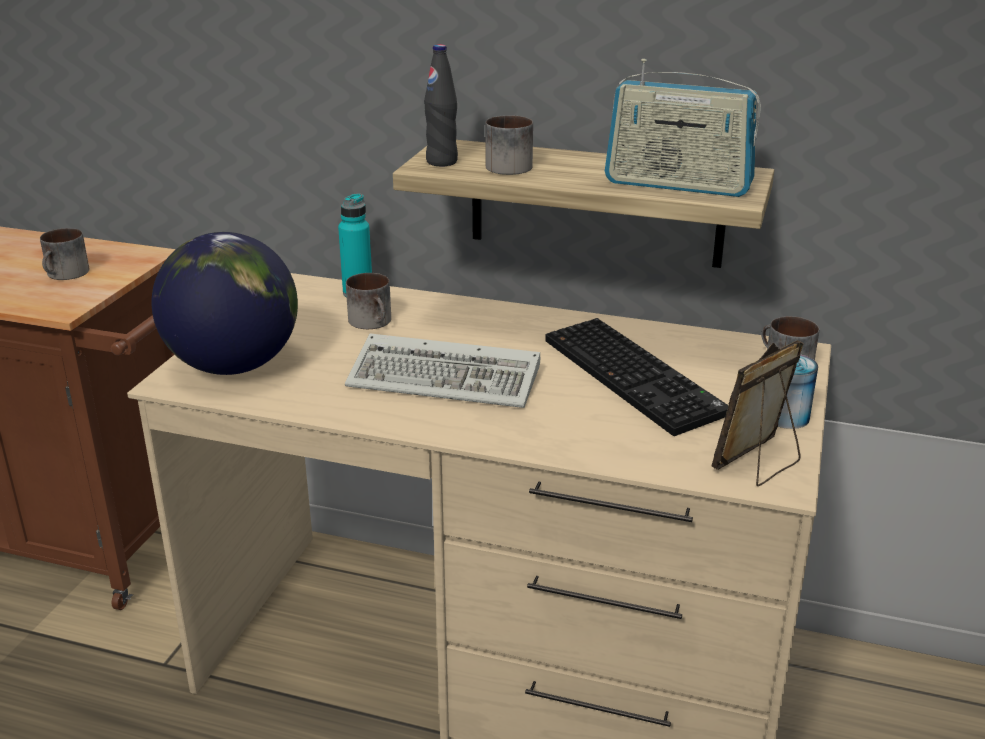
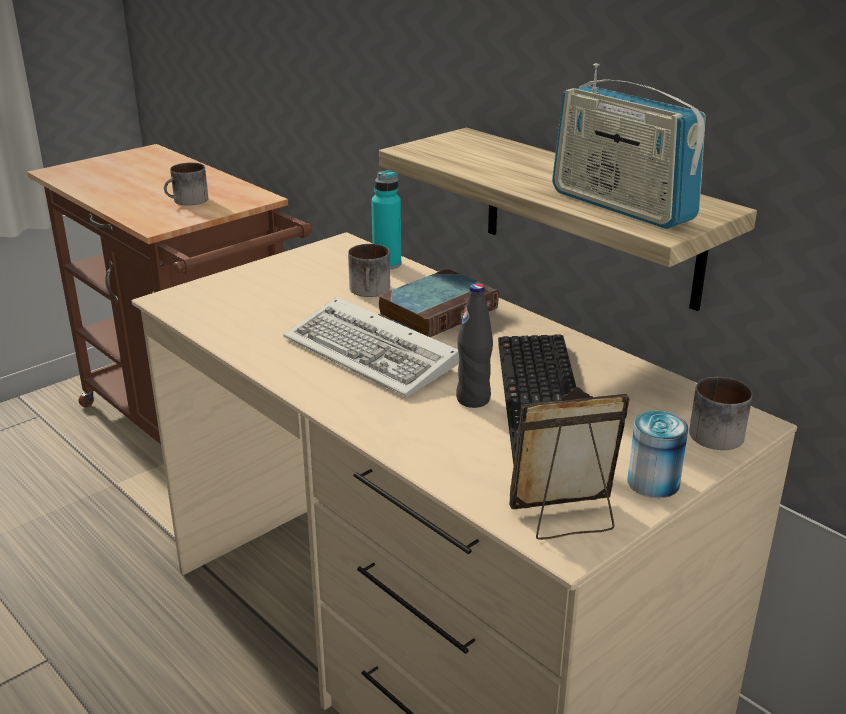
camera: 30 degrees right, 0 degrees up
globe [151,232,298,375] -> none
black bottle [424,44,458,166] -> black bottle moved to [456,283,493,408]
mug [485,115,533,175] -> none
none -> book [378,269,499,337]

